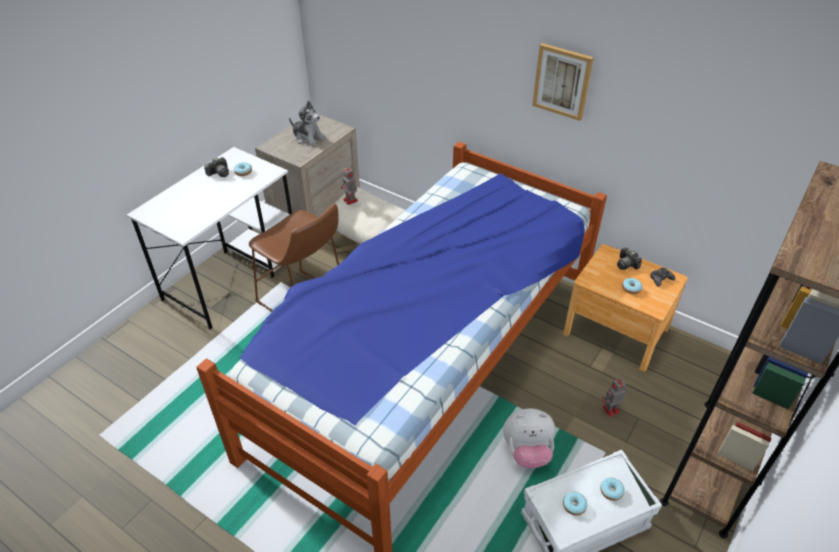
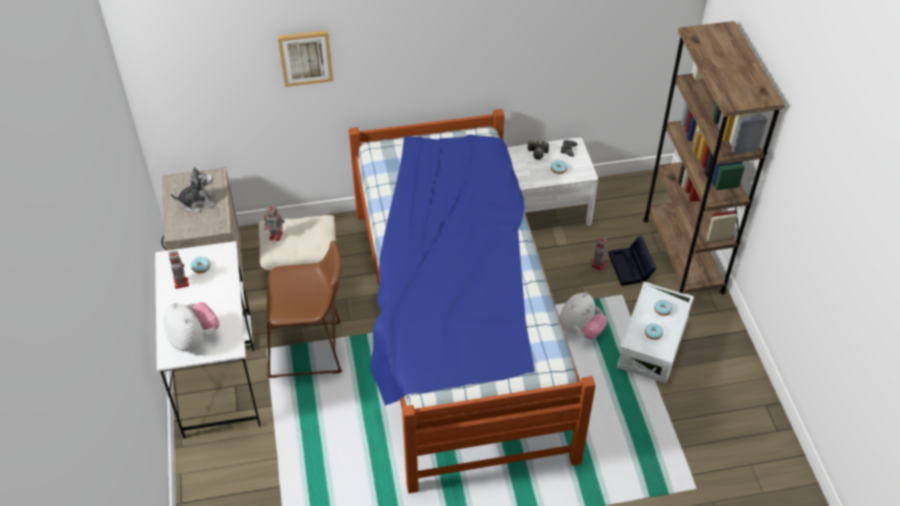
camera: 45 degrees left, 5 degrees up
camera [204,157,229,177] -> toy robot [169,251,189,289]
picture [532,43,594,121] -> picture moved to [278,30,333,87]
brown nightstand [563,244,688,372] -> white nightstand [507,138,598,226]
none -> plush toy [163,302,220,352]
none -> black storage box [609,236,657,286]

